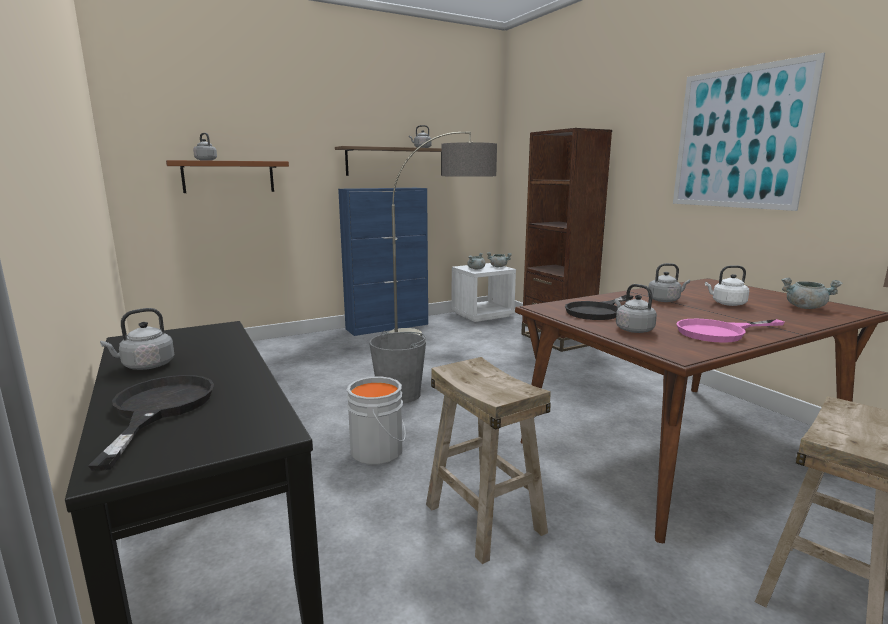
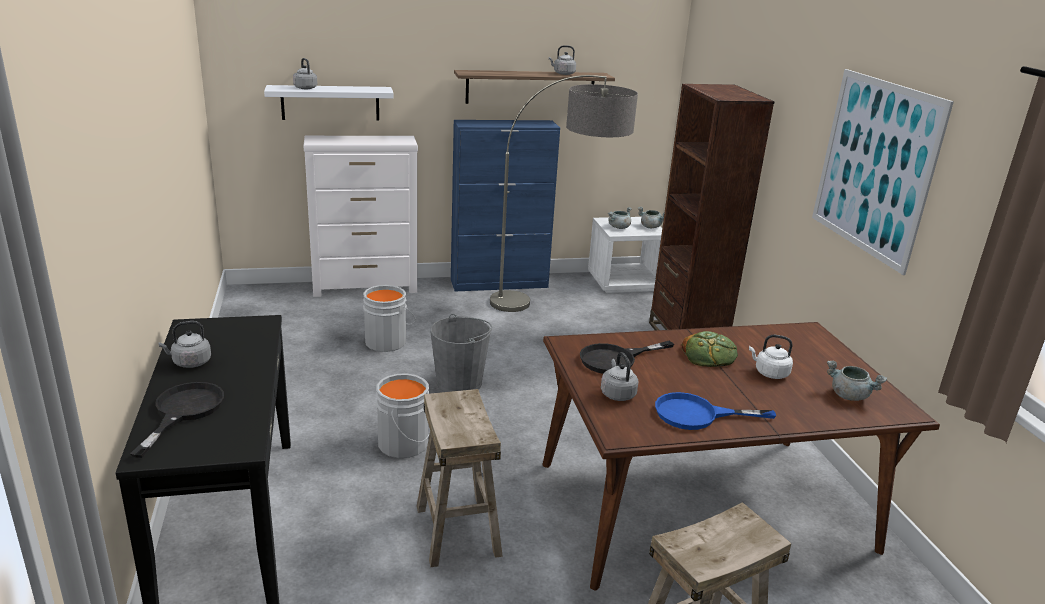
camera: 15 degrees right, 10 degrees up
brown shelf [166,160,289,193] -> white shelf [264,85,394,121]
grey kettle [648,263,690,302] -> bread [682,331,738,367]
pink frying pan [677,319,785,343] -> blue frying pan [655,392,776,430]
none -> white dresser [304,136,418,297]
none -> grey bucket [363,285,416,352]

